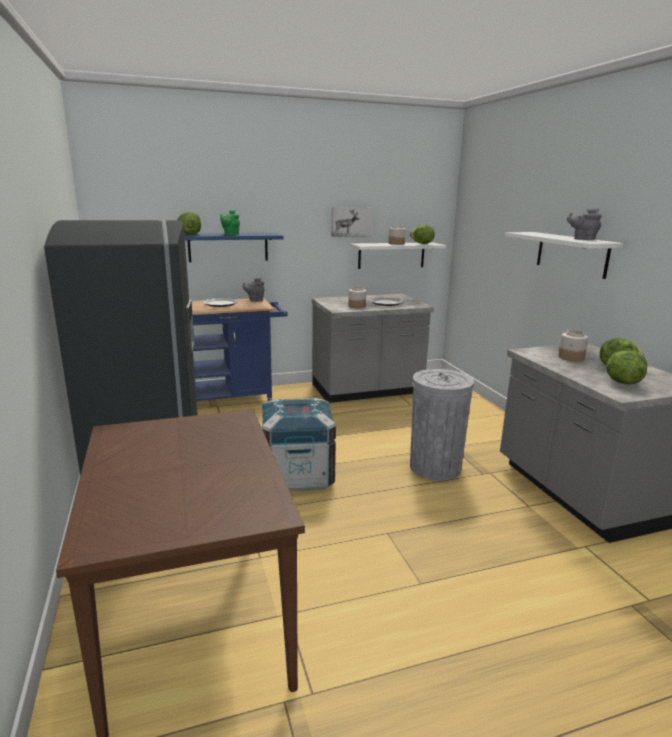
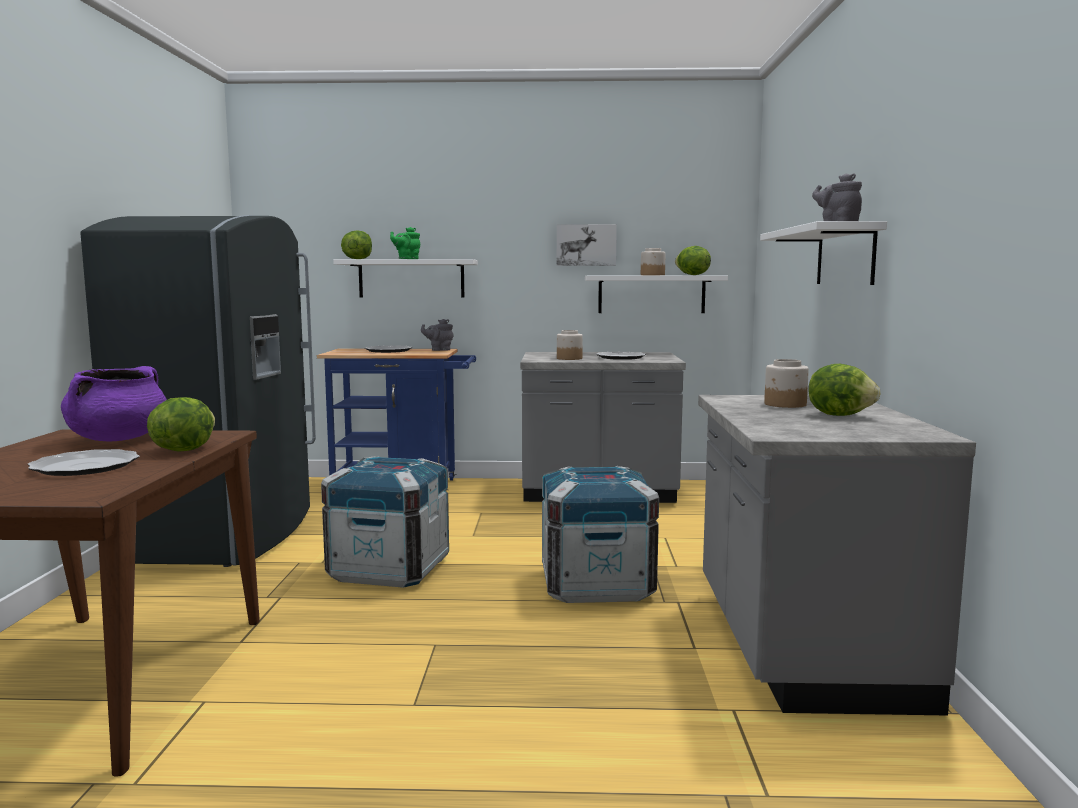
camera: 20 degrees right, 10 degrees down
blue shelf [185,233,283,262] -> white shelf [333,259,478,298]
grey trash can [410,369,474,481] -> crate [542,466,659,603]
lettuce [606,350,648,384] -> lettuce moved to [147,397,215,452]
none -> plate [28,449,140,476]
none -> purple cooking pot [61,366,167,441]

